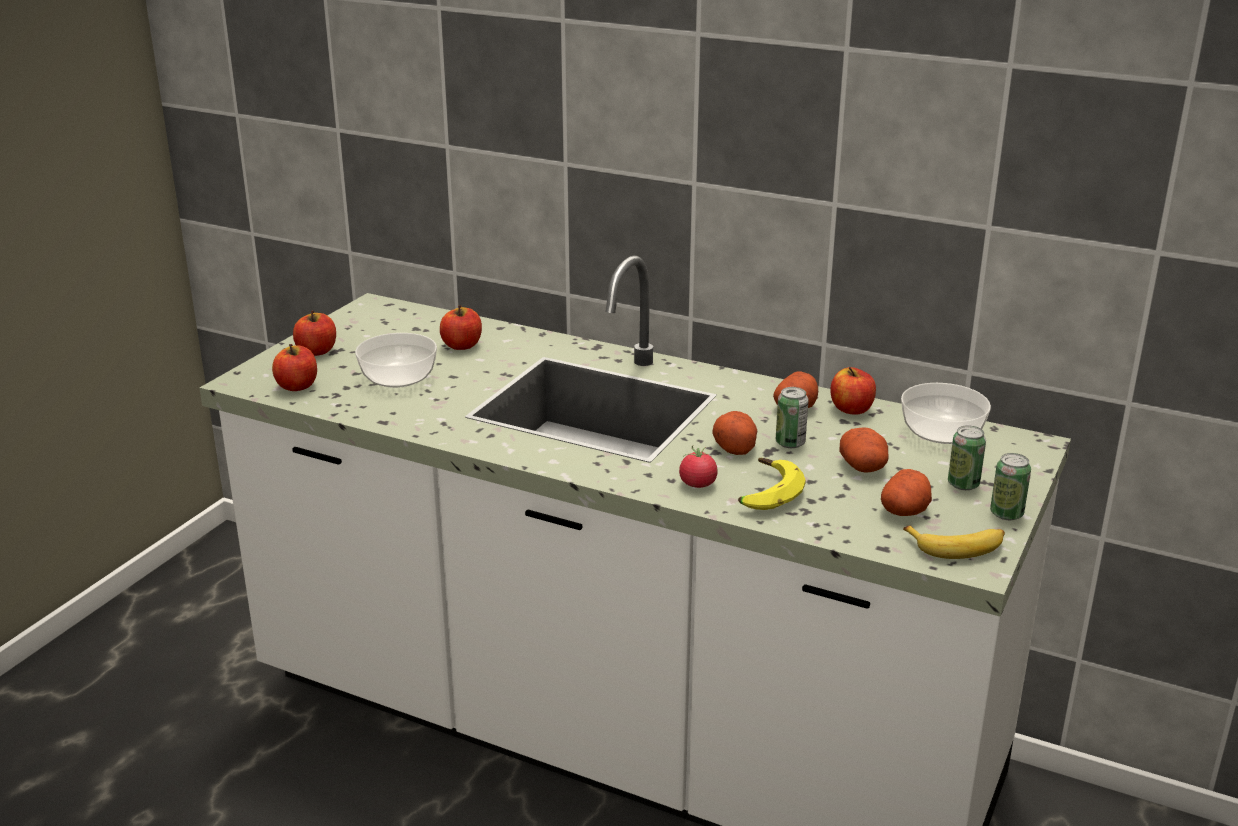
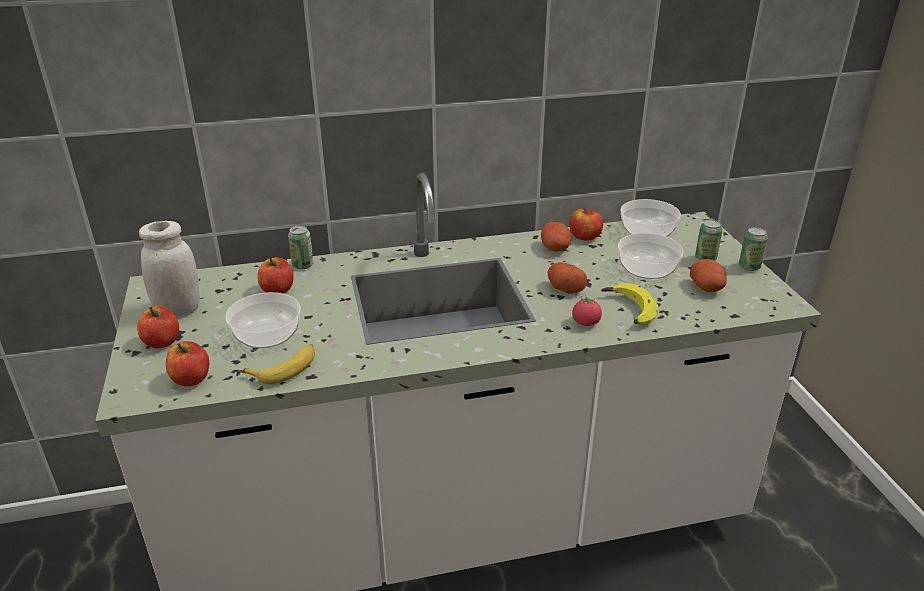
camera: 40 degrees left, 5 degrees up
can [776,387,808,448] -> can moved to [288,226,314,269]
potato [839,427,888,473] -> bowl [618,233,683,279]
banana [903,525,1005,559] -> banana moved to [242,344,315,384]
none -> white jar [139,221,200,317]

